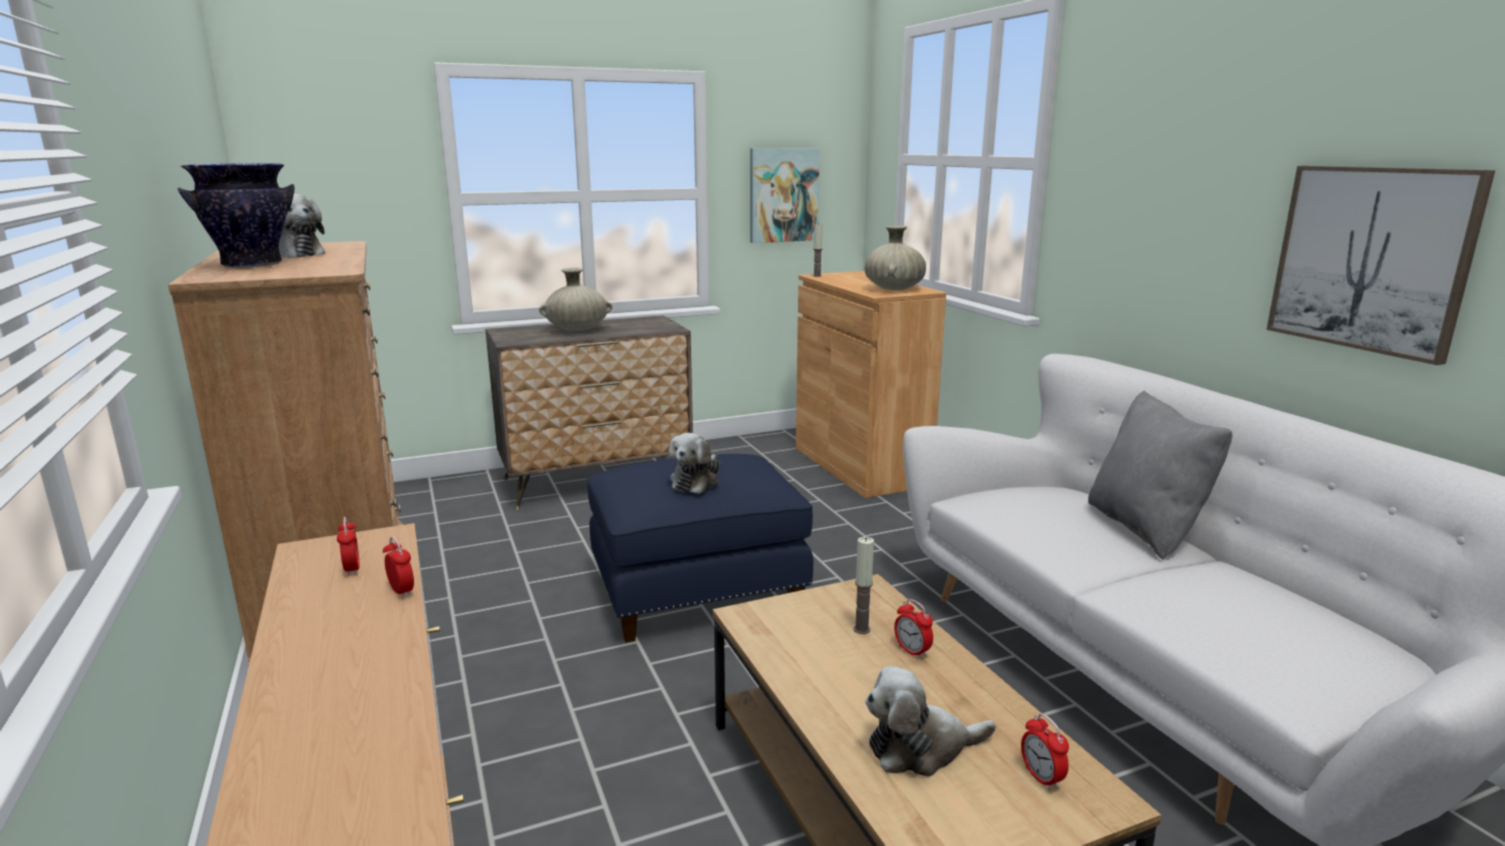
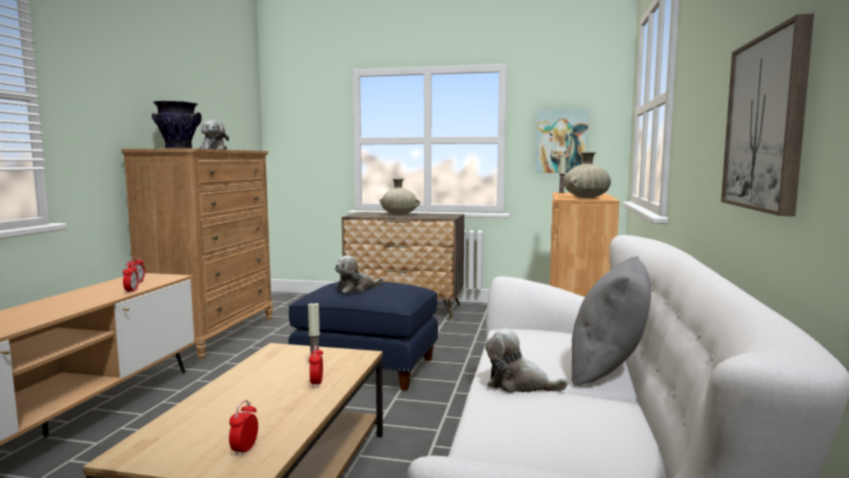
camera: 35 degrees right, 10 degrees down
plush toy [865,666,996,777] -> plush toy moved to [485,329,568,393]

